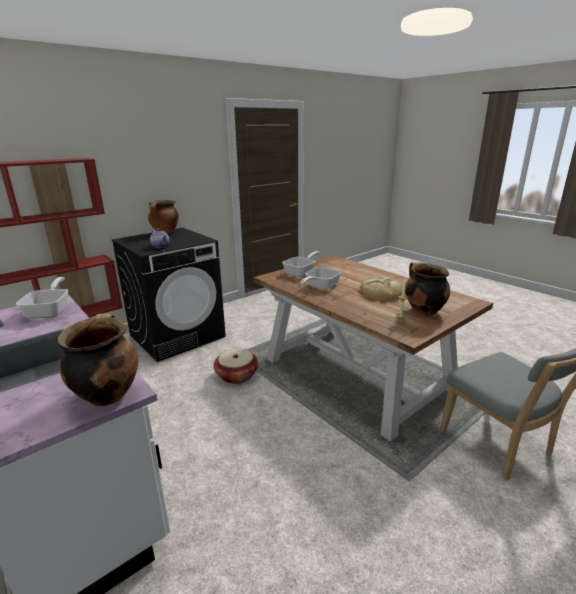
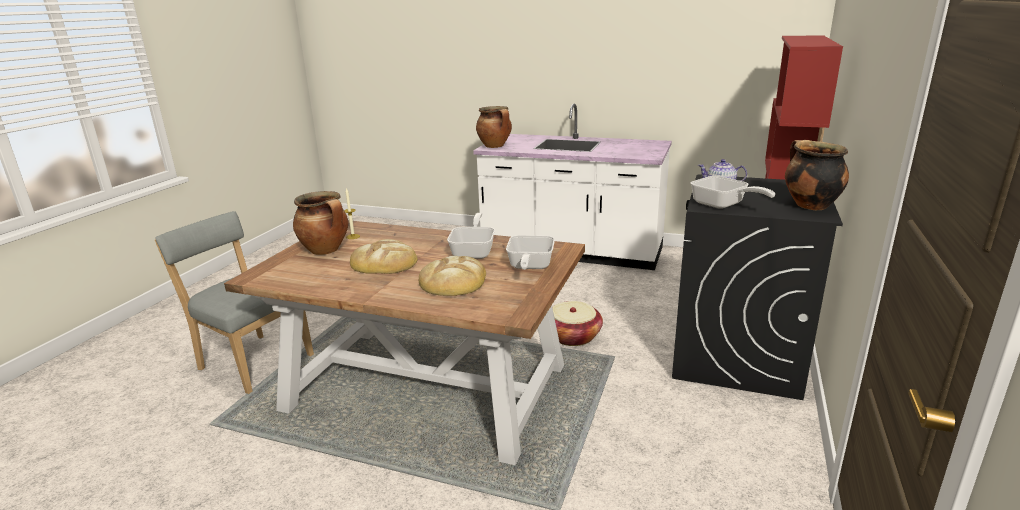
camera: 150 degrees right, 0 degrees up
frying pan [16,277,68,318] -> frying pan moved to [690,176,775,209]
none -> bread [419,256,486,296]

